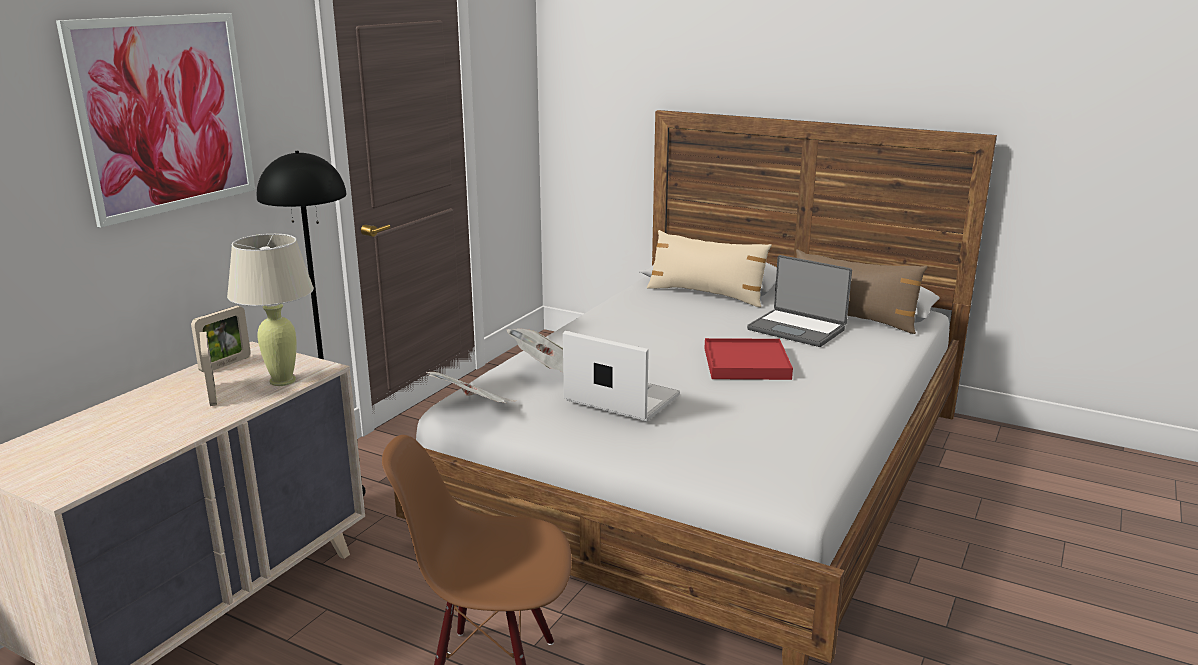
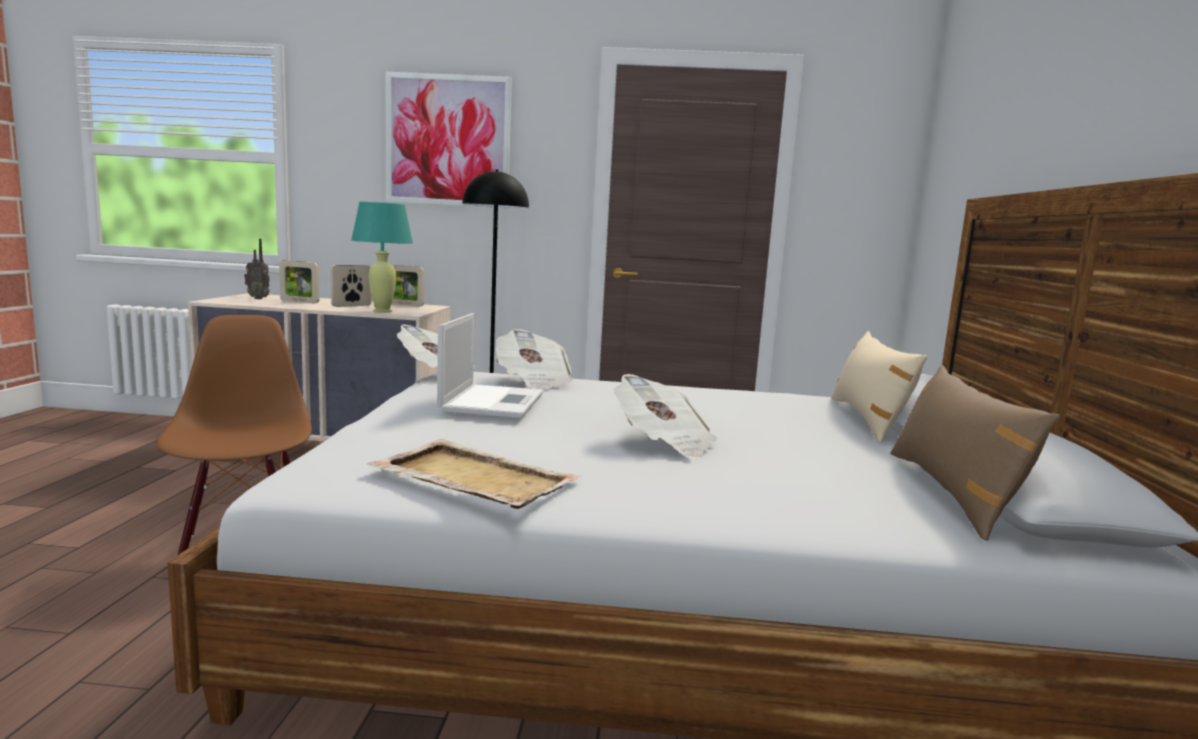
camera: 65 degrees right, 10 degrees down
beige table lamp [227,234,314,386] -> turquoise table lamp [351,202,413,312]
red tray [704,338,793,380] -> newspaper [614,374,717,460]
laptop [747,255,852,347] -> none
none -> radio [244,239,270,299]
none -> picture frame [279,260,320,303]
none -> beige tray [367,439,582,509]

